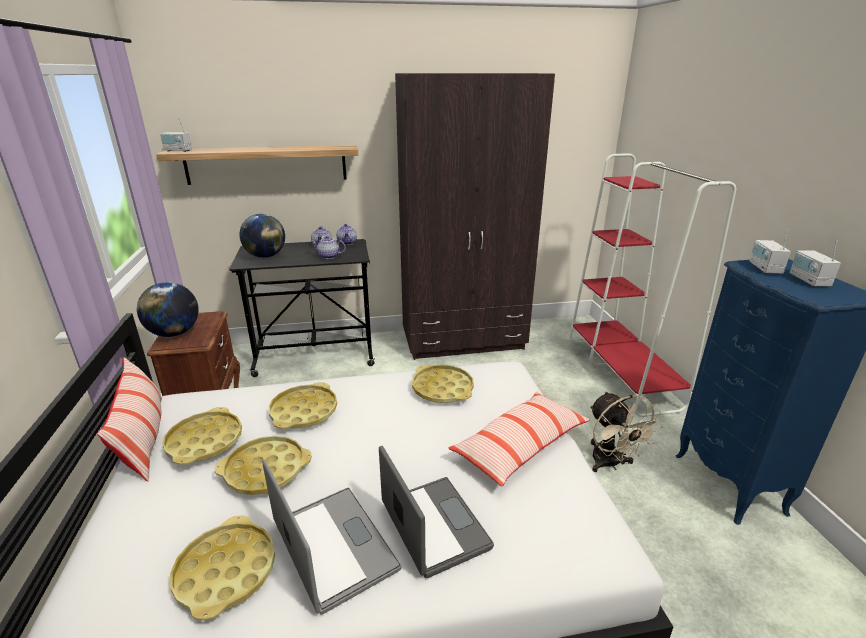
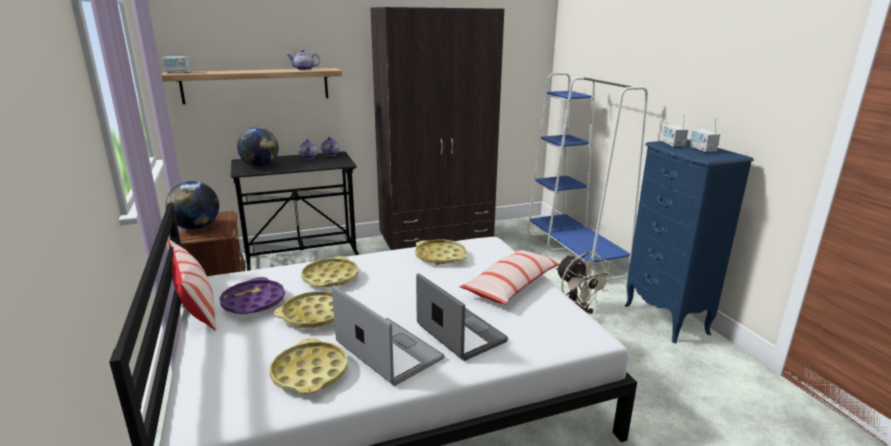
camera: 10 degrees left, 5 degrees down
yellow tray [162,407,242,465] -> purple tray [220,277,285,314]
teapot [311,236,346,259] -> teapot moved to [288,50,320,70]
red clothes rack [570,153,736,417] -> blue clothes rack [528,72,648,280]

